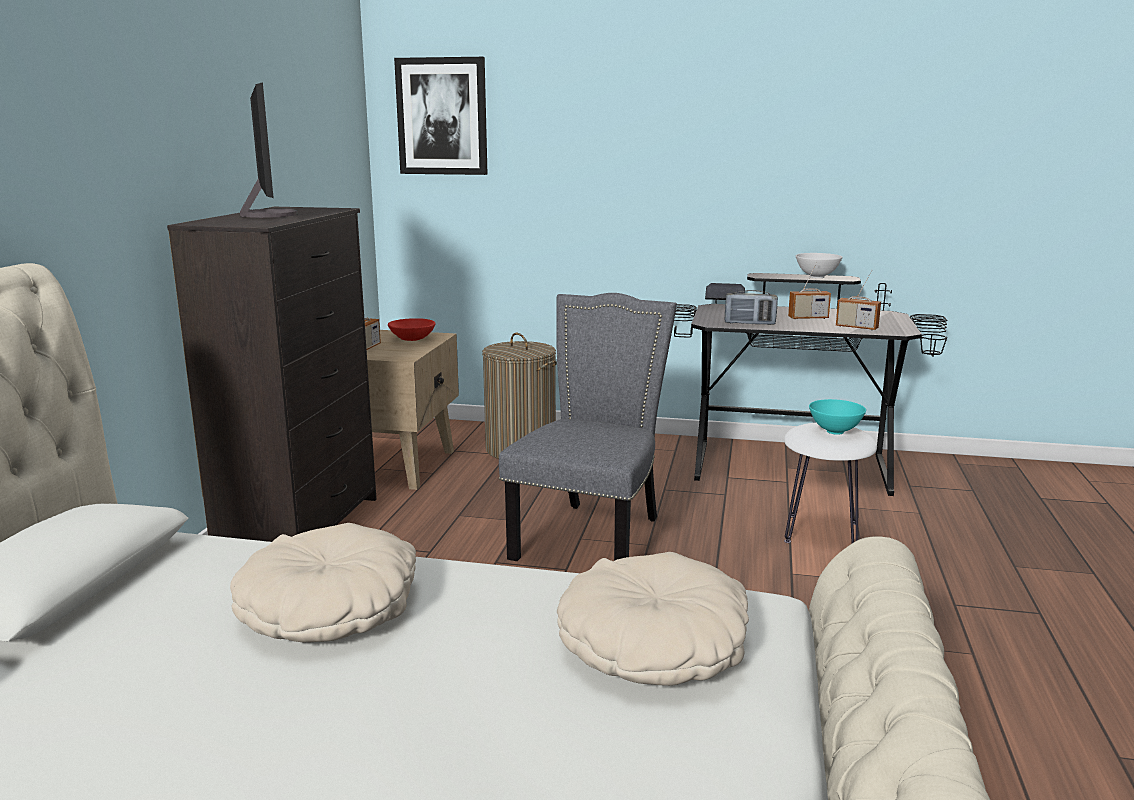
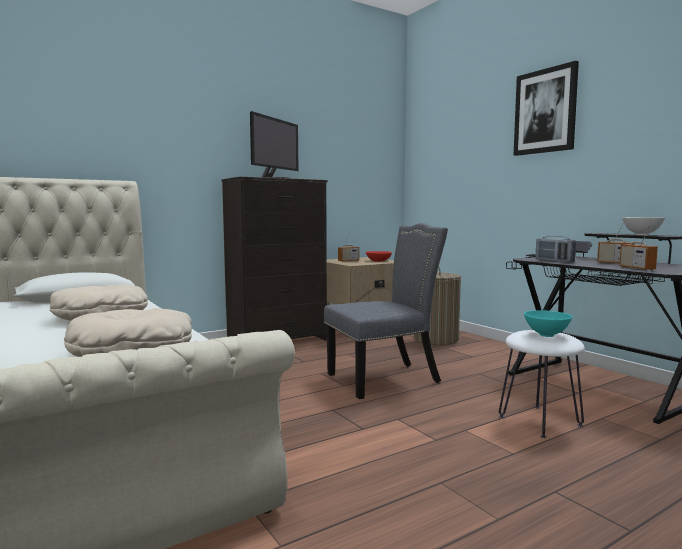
camera: 45 degrees right, 10 degrees down
picture [394,57,488,175] -> picture moved to [514,61,579,156]

